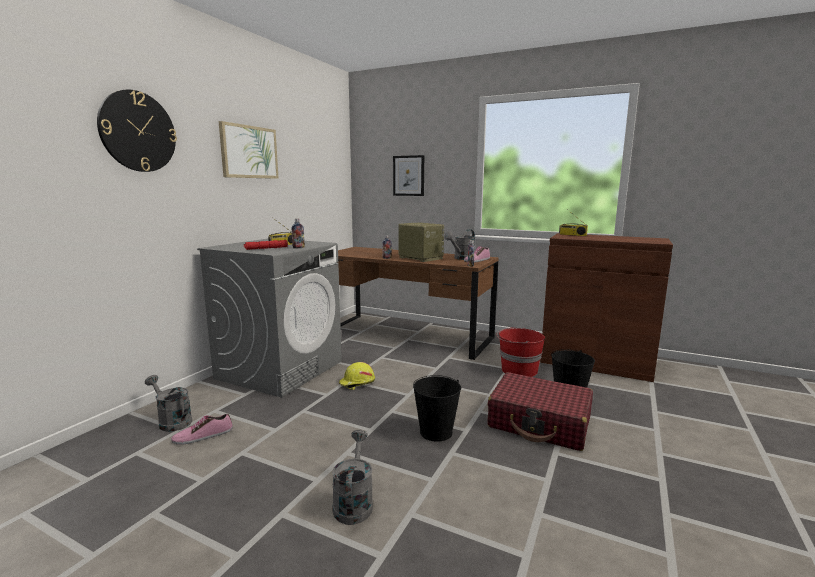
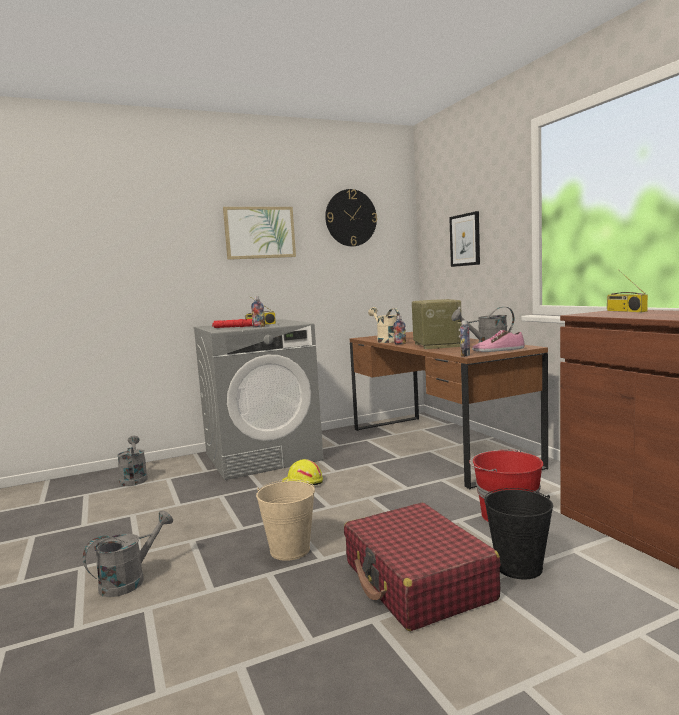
camera: 40 degrees right, 5 degrees down
wall clock [97,90,177,172] -> wall clock moved to [325,189,377,246]
shoe [171,414,233,445] -> none
black bucket [413,375,461,442] -> beige bucket [256,480,315,561]
none -> beige watering can [368,307,400,343]

